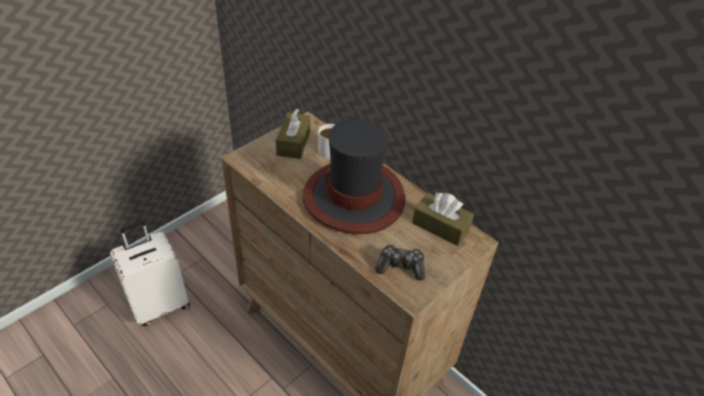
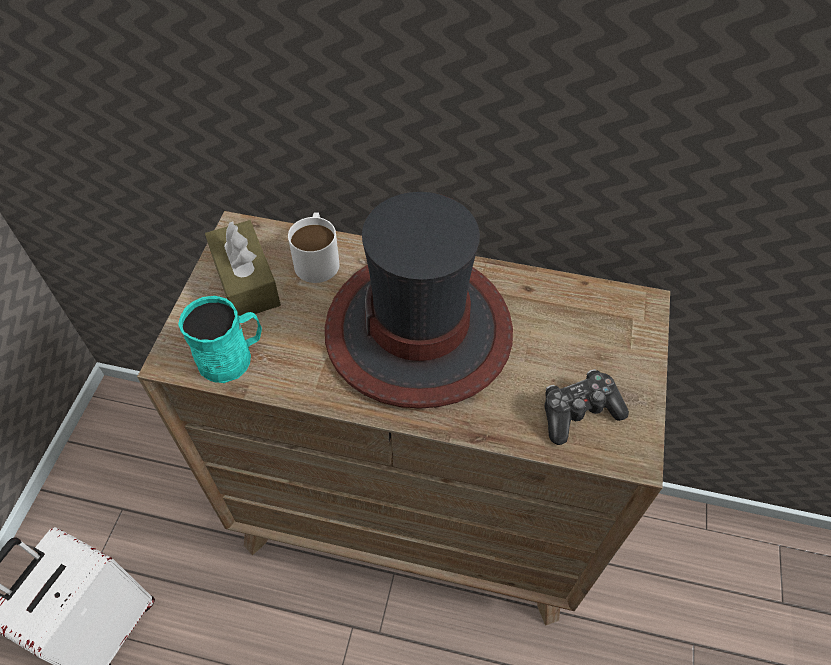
camera: 30 degrees left, 10 degrees up
brown tissue box [412,193,474,246] -> none
none -> turquoise mug [178,296,262,383]

